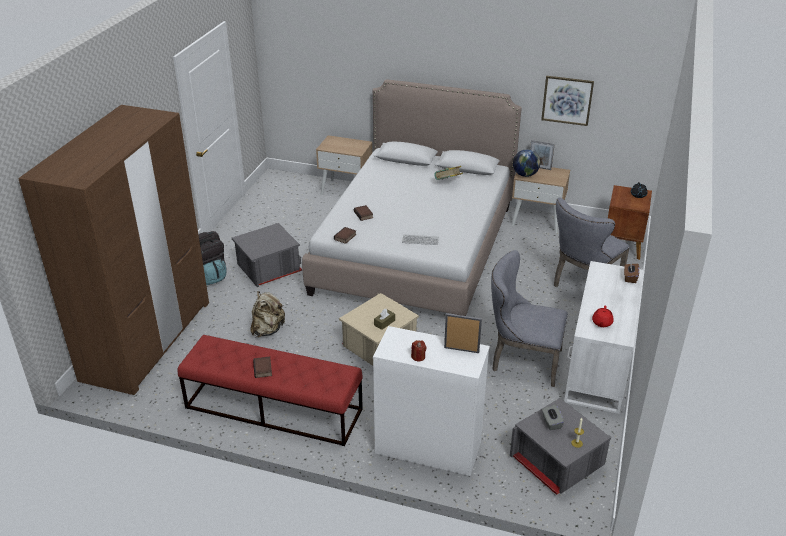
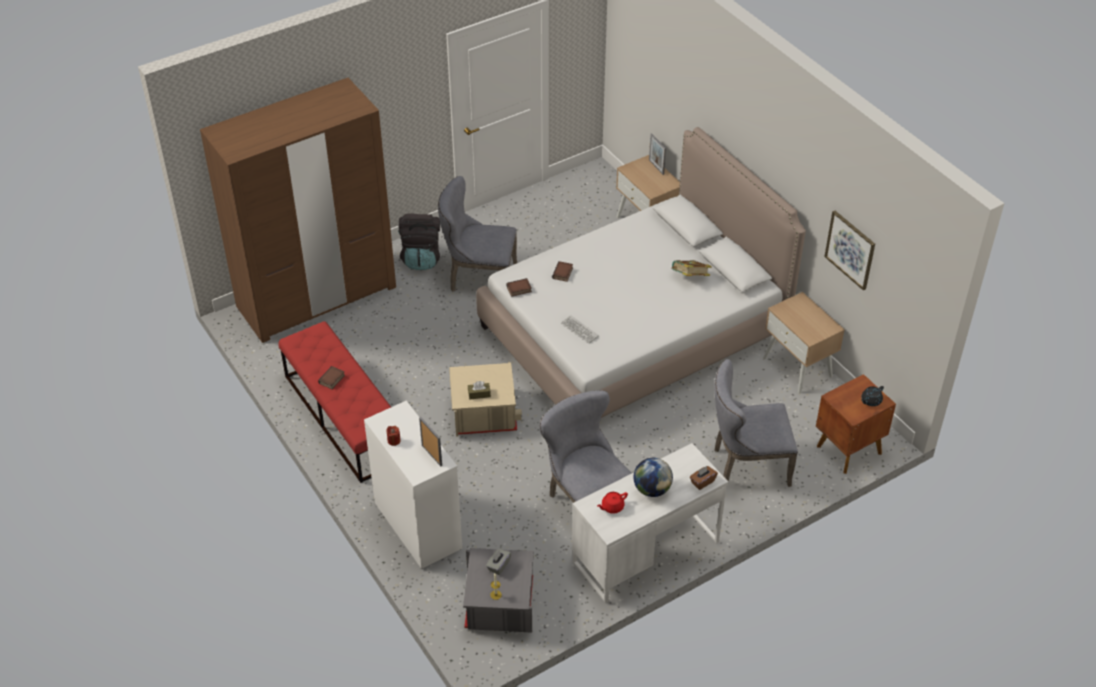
camera: 40 degrees right, 10 degrees up
grey storage box [232,223,302,287] -> grey chair [438,176,517,292]
beige backpack [251,291,286,337] -> none
globe [513,149,540,177] -> globe moved to [633,458,673,497]
picture frame [530,140,555,170] -> picture frame moved to [649,133,666,175]

